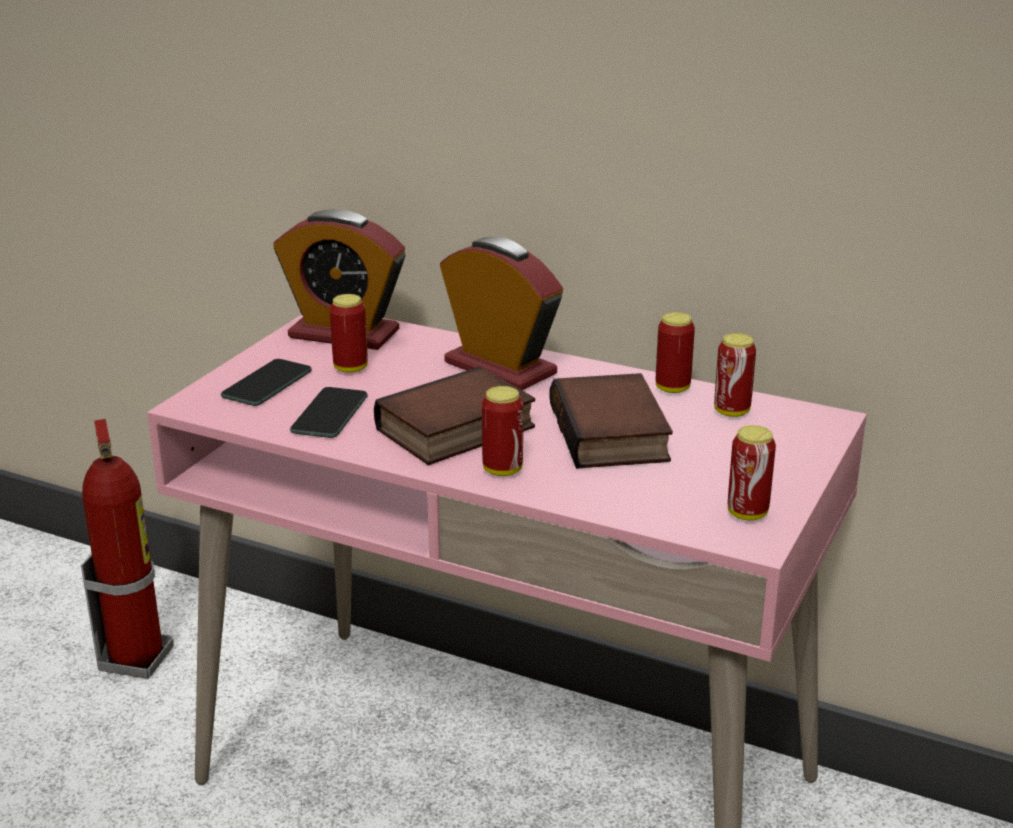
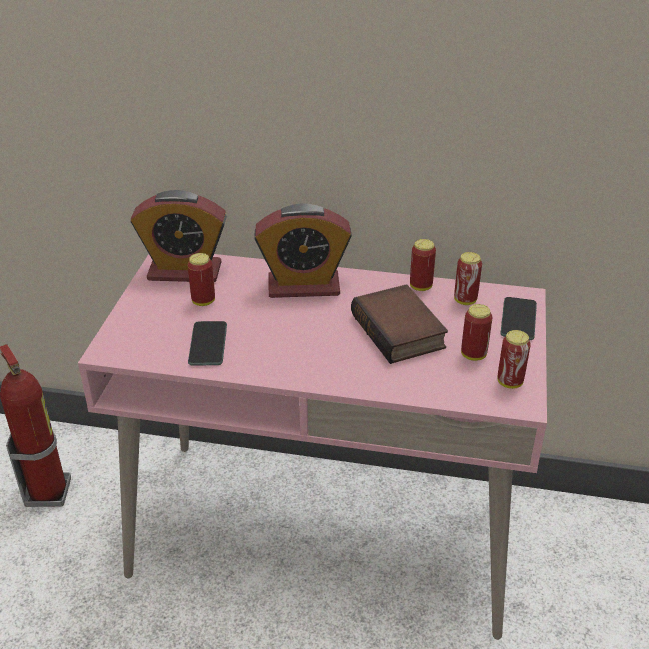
camera: 15 degrees left, 10 degrees up
phone [221,359,312,406] -> phone moved to [501,297,537,340]
book [374,367,535,465] -> none
alarm clock [440,237,563,390] -> alarm clock turned 150 degrees clockwise [255,203,352,298]
can [482,386,523,476] -> can moved to [461,304,492,361]

